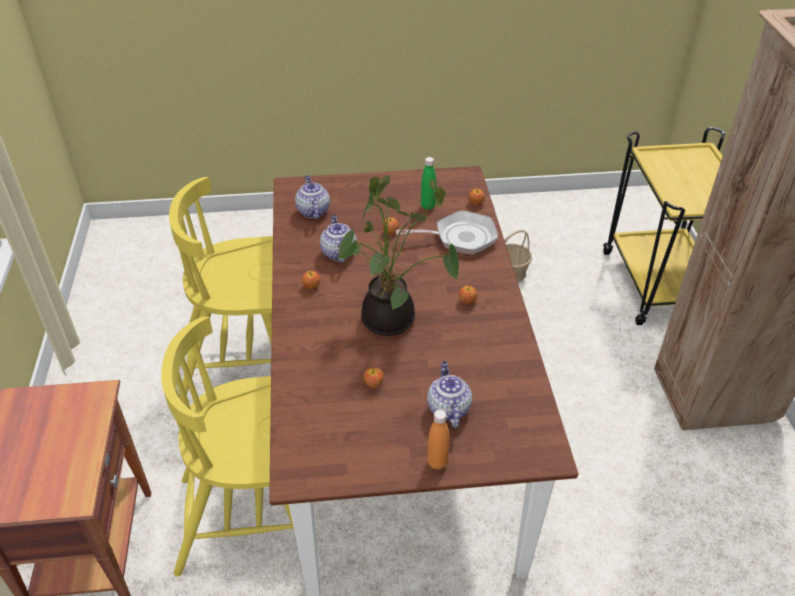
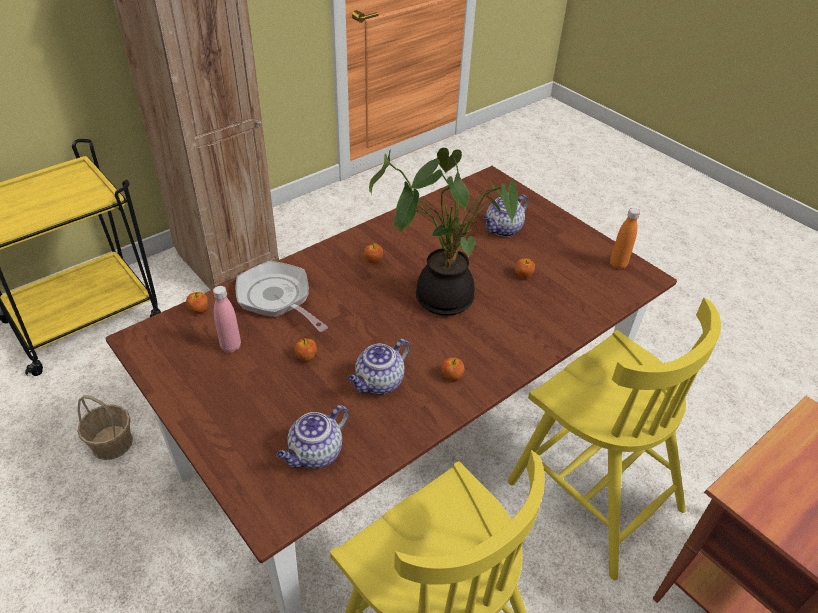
camera: 125 degrees left, 0 degrees up
green bottle [421,157,436,209] -> pink bottle [213,286,241,353]
orange bottle [427,410,449,470] -> orange bottle moved to [610,208,640,270]

